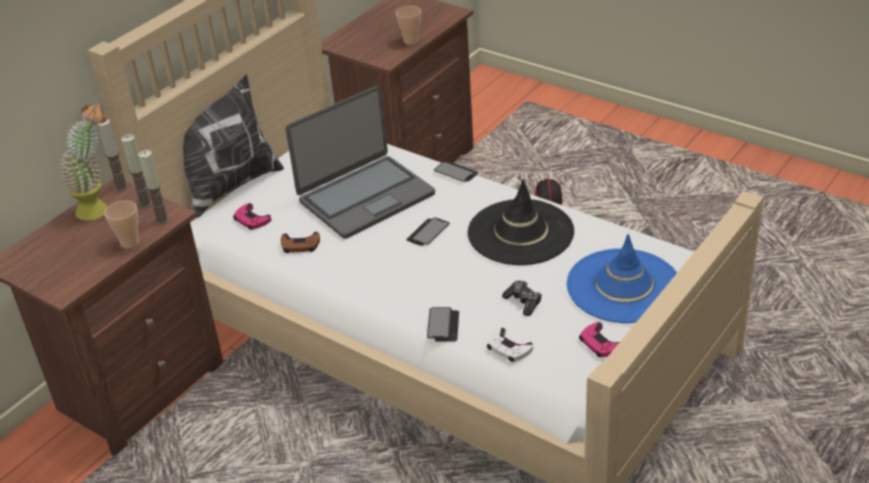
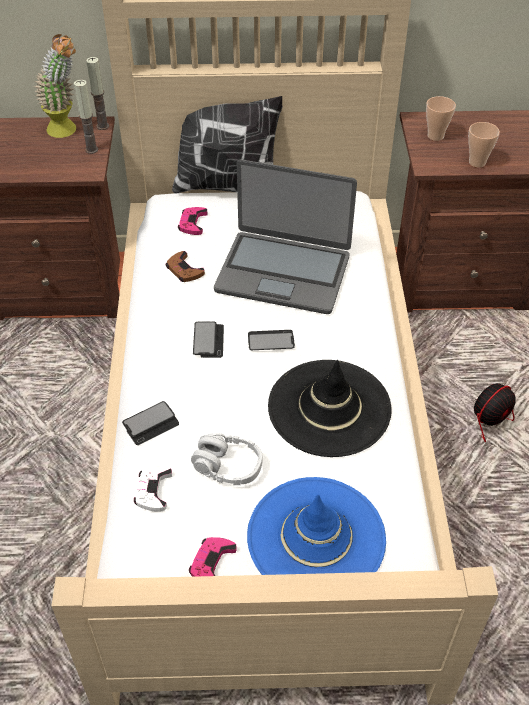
camera: 50 degrees right, 10 degrees up
cup [104,201,139,248] -> cup moved to [426,96,456,141]
candle [138,150,169,225] -> none
phone [434,162,478,182] -> phone moved to [193,321,224,358]
game controller [502,281,542,316] -> grey headphones [191,433,263,485]

